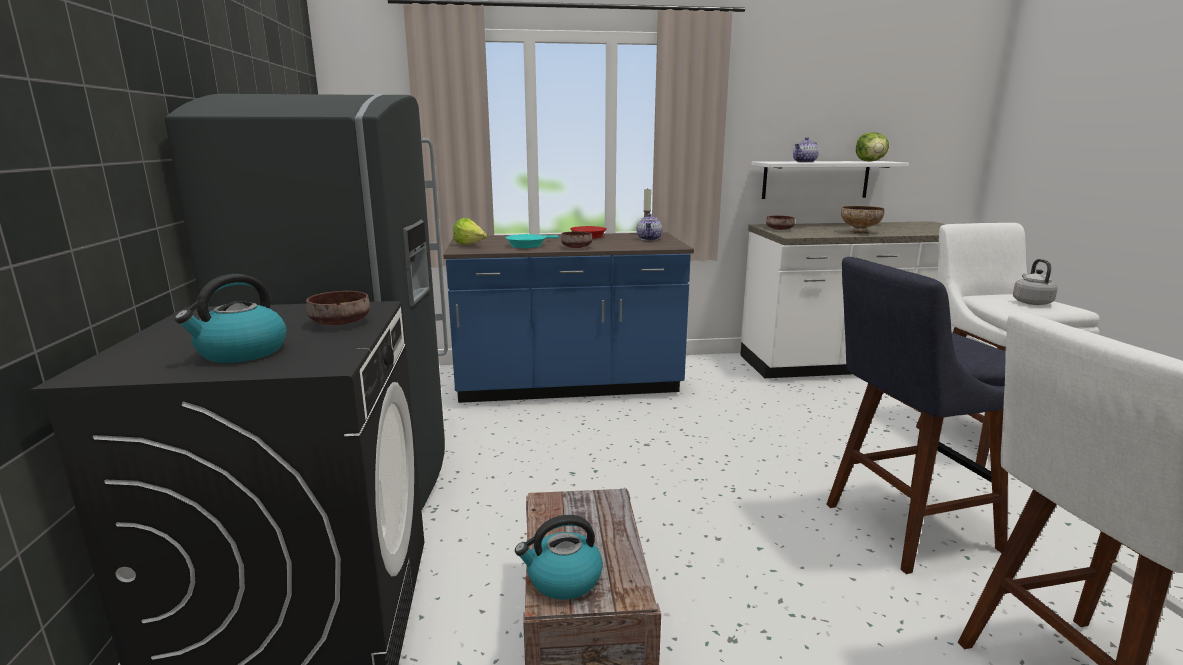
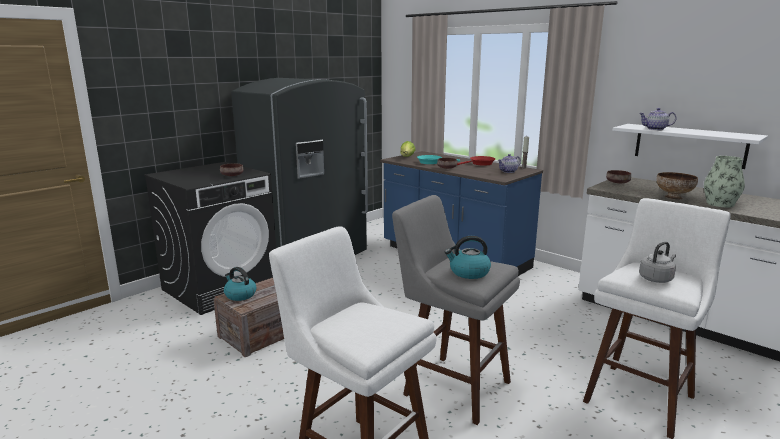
camera: 50 degrees right, 0 degrees up
kettle [174,274,286,363] -> kettle moved to [445,236,491,279]
blue stool [826,257,1008,574] -> grey stool [392,195,520,425]
lettuce [856,132,889,161] -> none
none -> vase [704,156,745,207]

